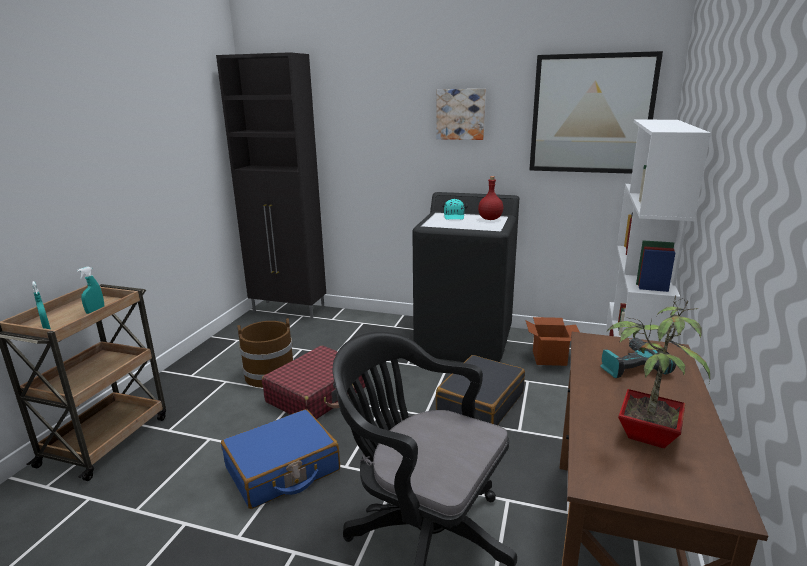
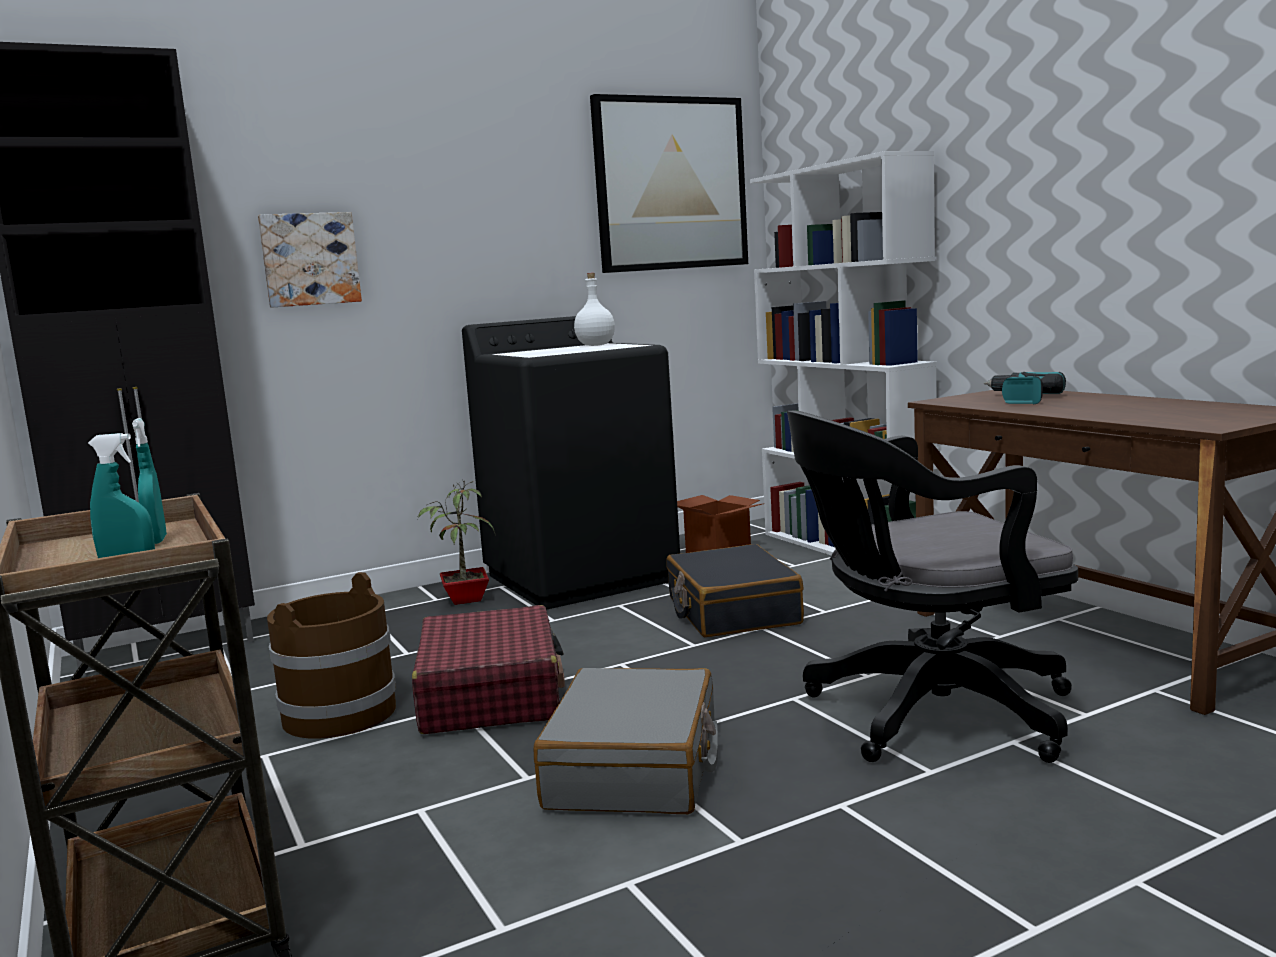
camera: 45 degrees left, 10 degrees down
blue suitcase [221,409,340,509] -> grey suitcase [533,668,718,814]
picture [436,89,486,140] -> picture moved to [258,212,362,308]
turquoise cap [444,199,464,219] -> none
red bottle [478,176,503,220] -> white bottle [574,273,615,346]
potted plant [607,296,710,448] -> potted plant moved to [418,480,495,605]

